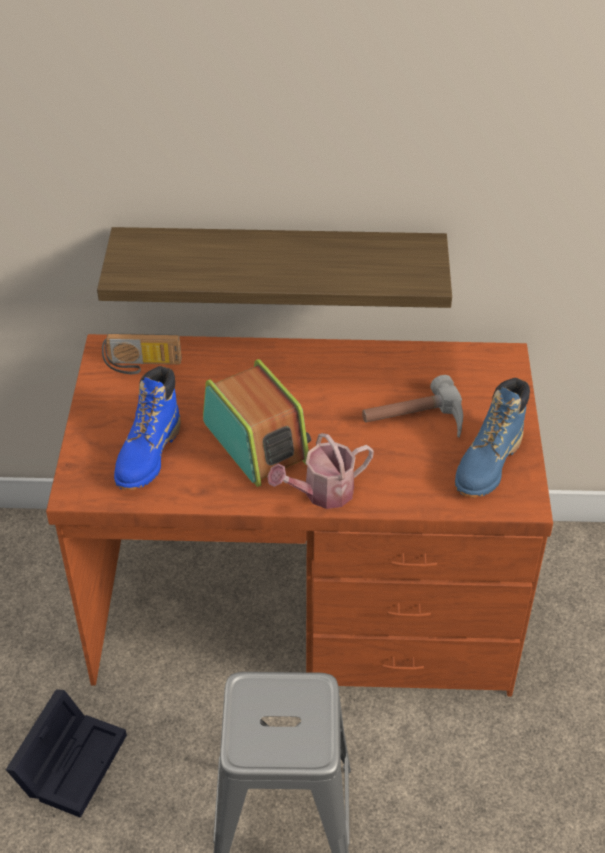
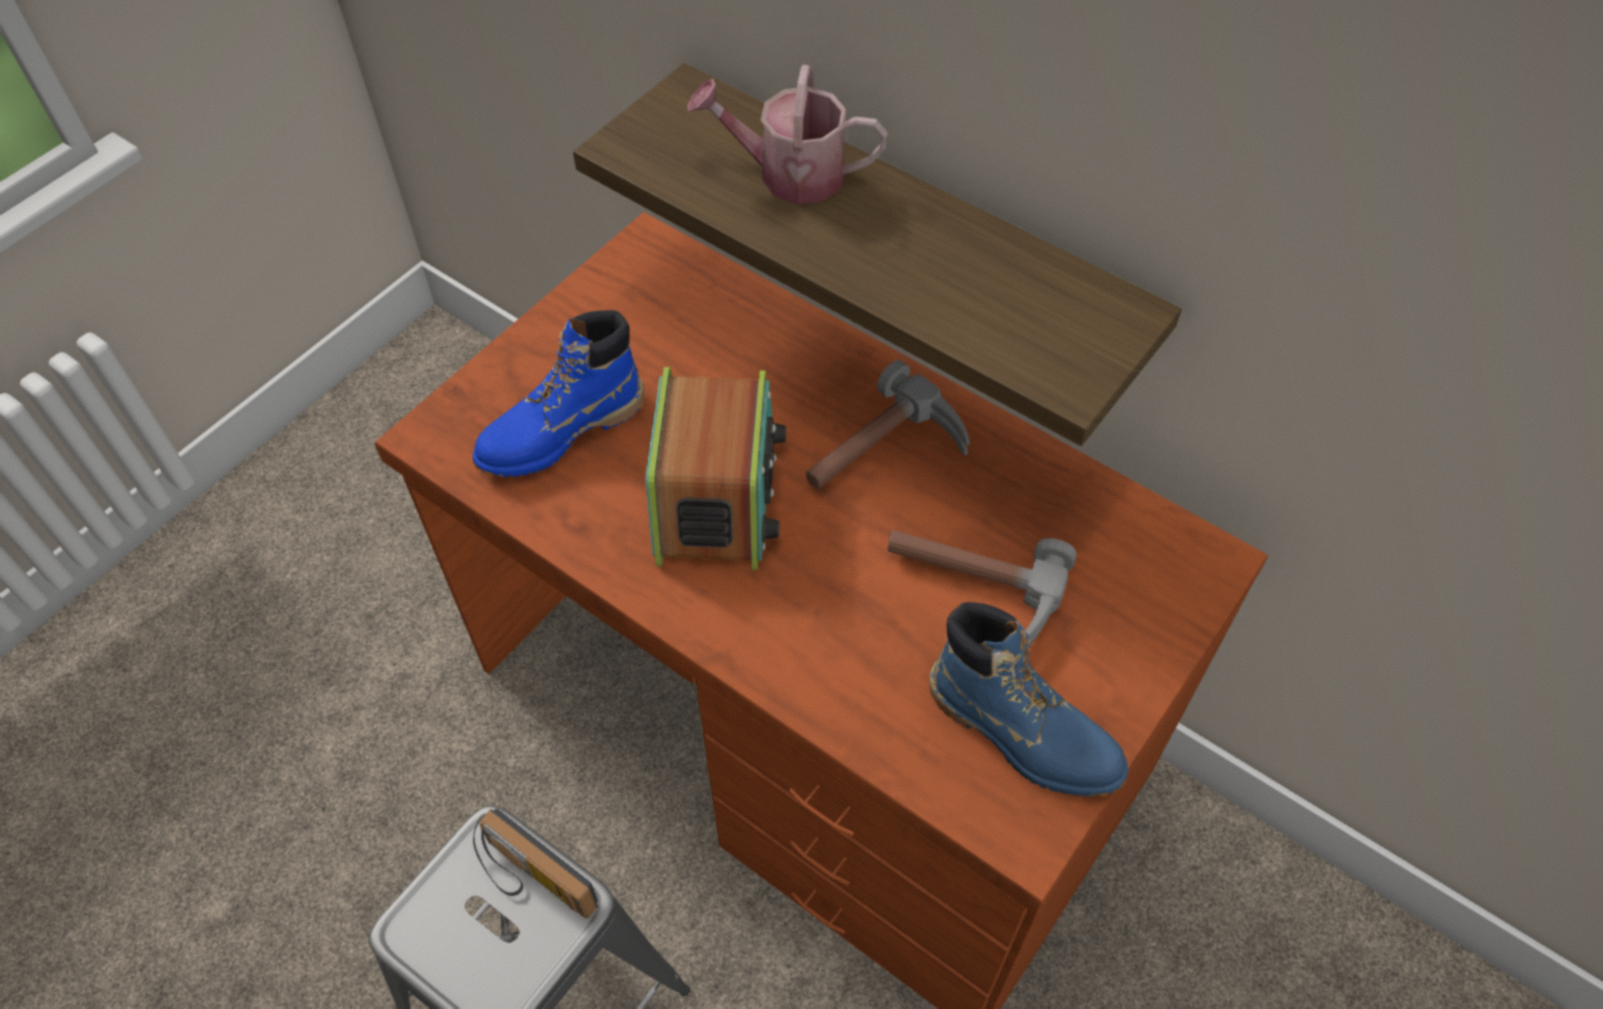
camera: 35 degrees right, 10 degrees up
black storage box [6,689,127,818] -> none
radio [102,333,182,374] -> radio moved to [473,809,598,919]
watering can [267,433,374,509] -> watering can moved to [687,65,887,204]
blue boot [455,378,530,497] -> blue boot turned 120 degrees counterclockwise [929,602,1128,797]
none -> hammer [806,360,970,489]

